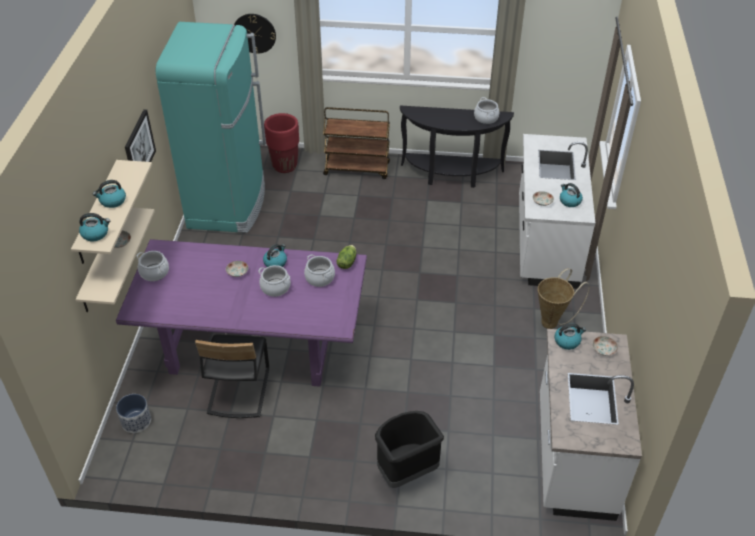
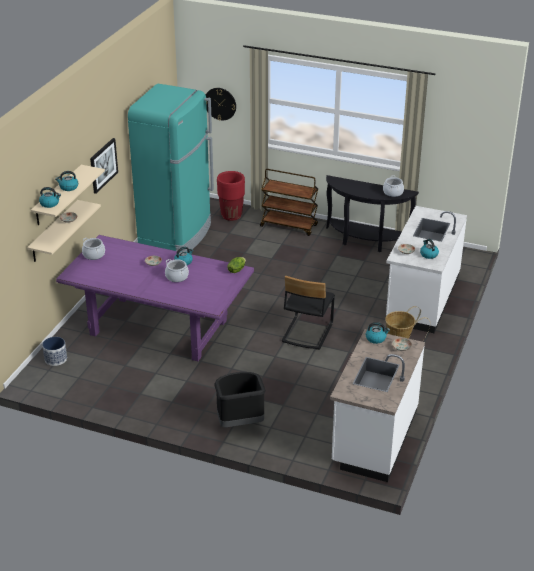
camera: 15 degrees right, 10 degrees down
black chair [195,335,269,418] -> black chair moved to [282,276,335,350]
cooking pot [304,254,335,287] -> none

